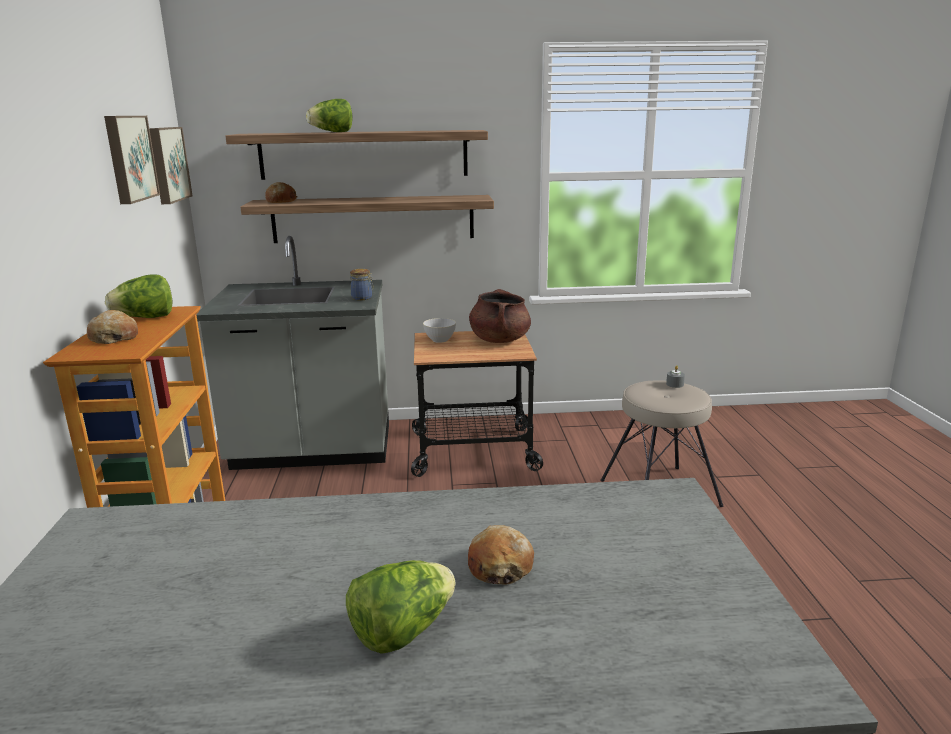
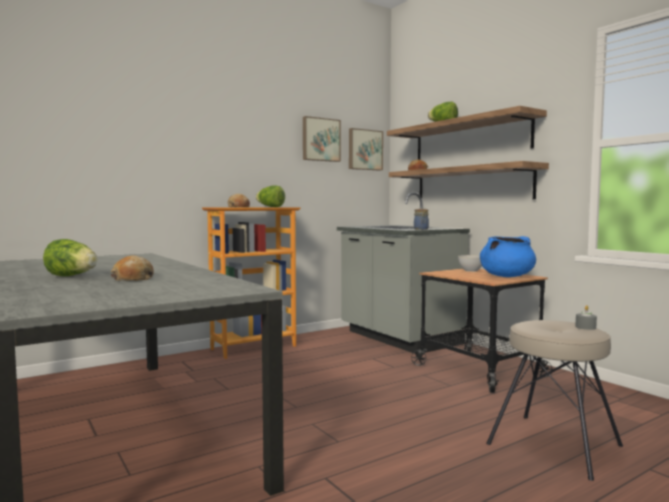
camera: 60 degrees right, 15 degrees down
brown cooking pot [469,289,531,343] -> blue cooking pot [480,236,536,277]

